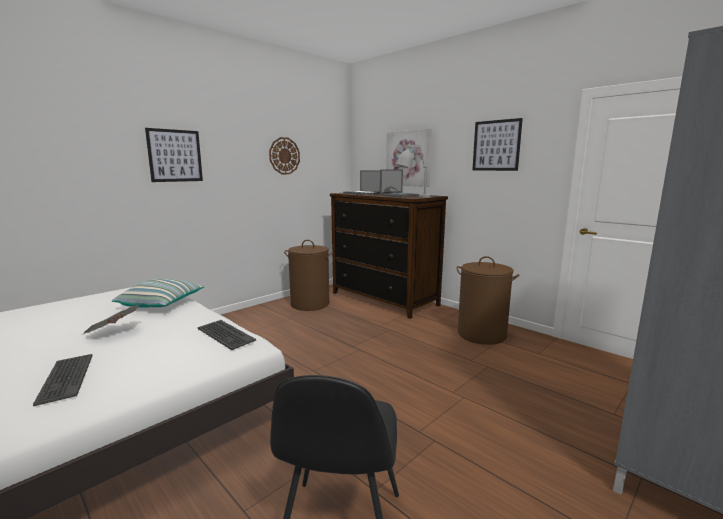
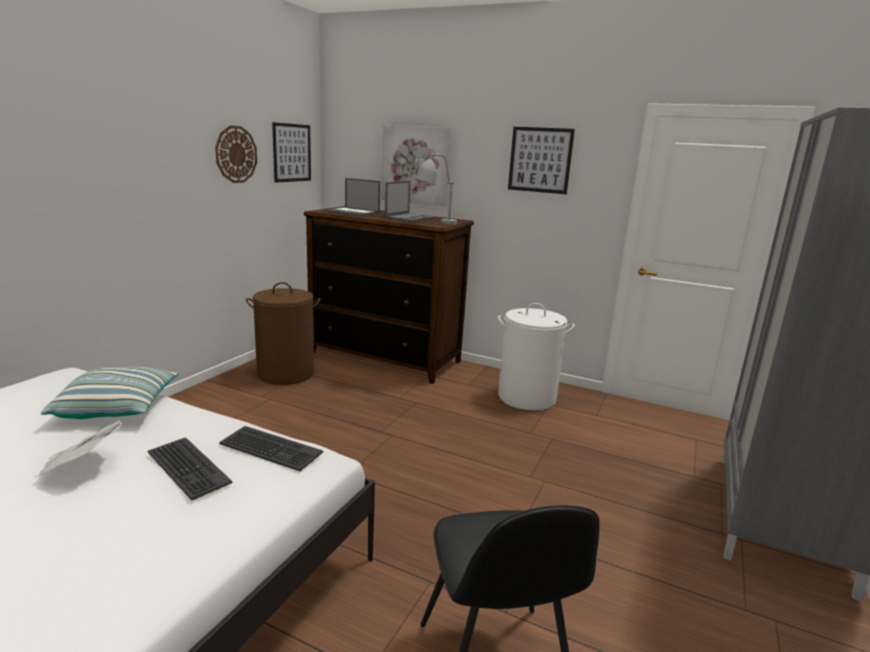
camera: 20 degrees left, 5 degrees up
keyboard [33,354,93,406] -> keyboard moved to [148,437,232,501]
picture [145,128,203,182] -> picture moved to [272,122,311,183]
brown laundry basket [456,256,519,345] -> white laundry basket [498,303,575,410]

